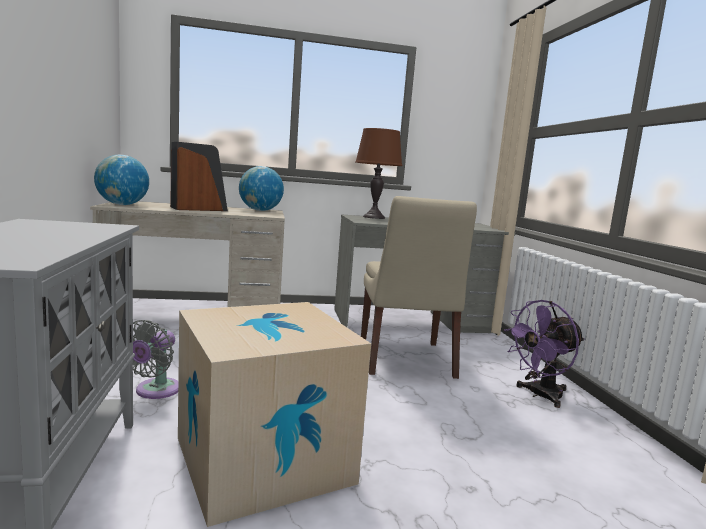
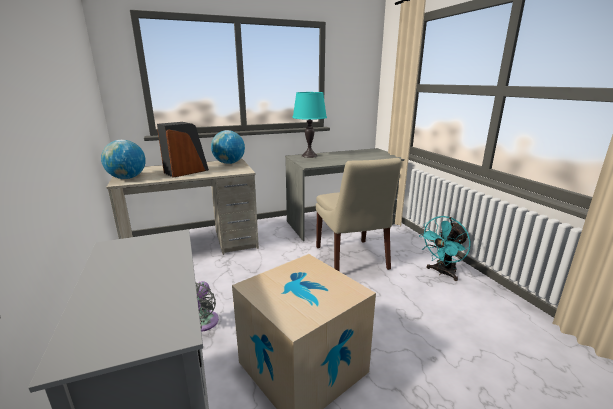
camera: 10 degrees left, 10 degrees up
brown table lamp [355,128,402,219] -> turquoise table lamp [292,92,327,158]
purple fan [504,300,585,408] -> turquoise fan [419,216,471,281]

